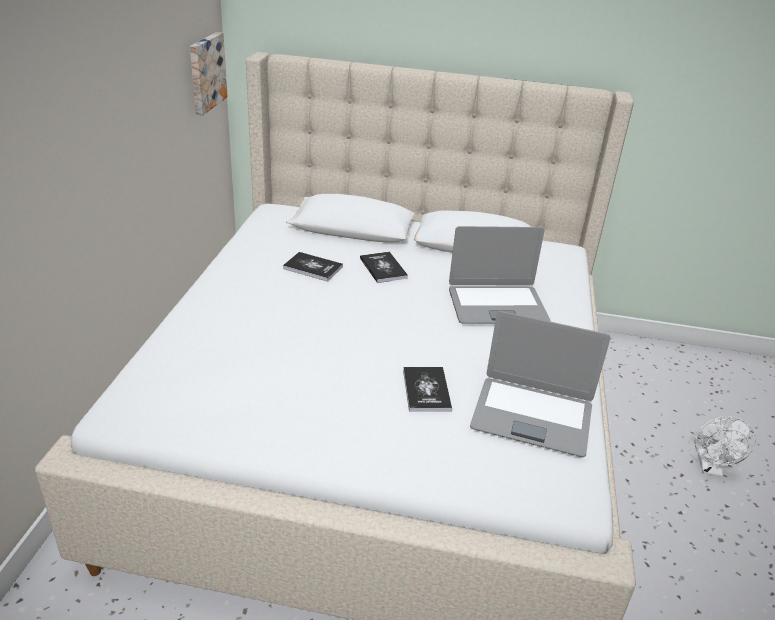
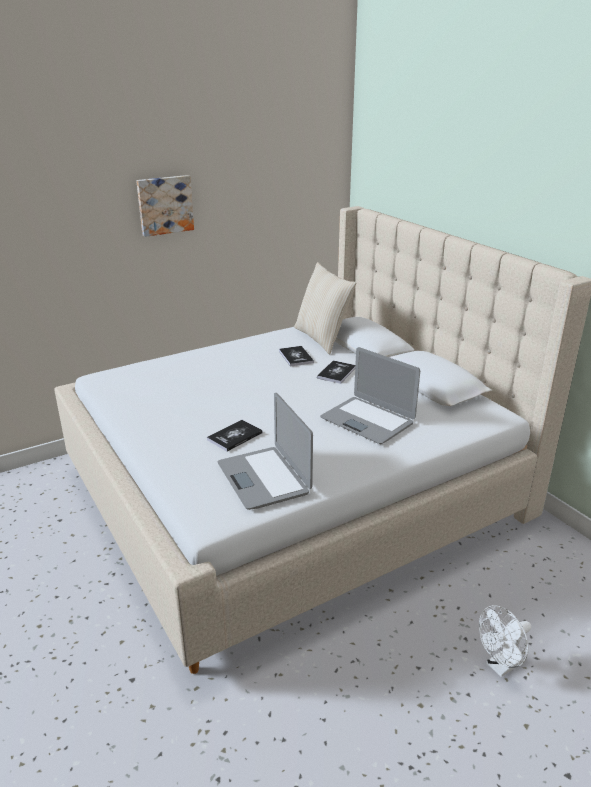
camera: 50 degrees right, 5 degrees down
picture [190,32,227,115] -> picture moved to [136,175,194,237]
none -> beige pillow [294,262,356,354]

